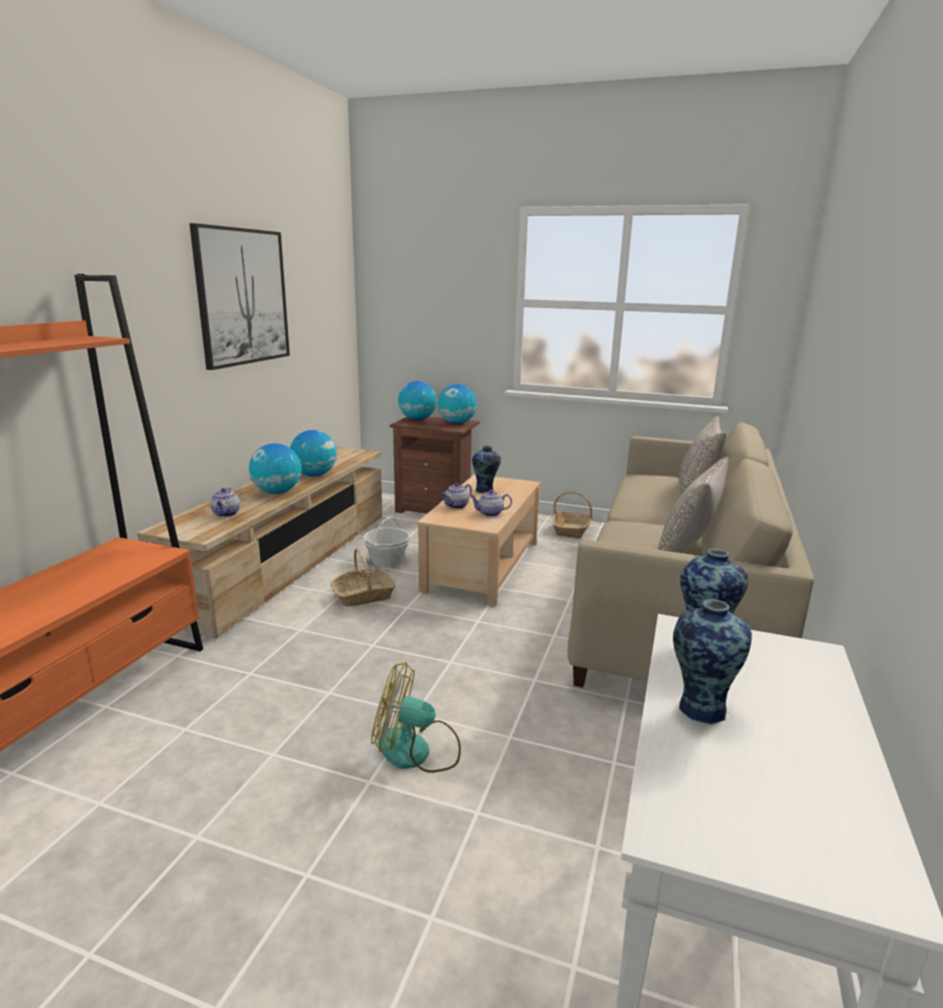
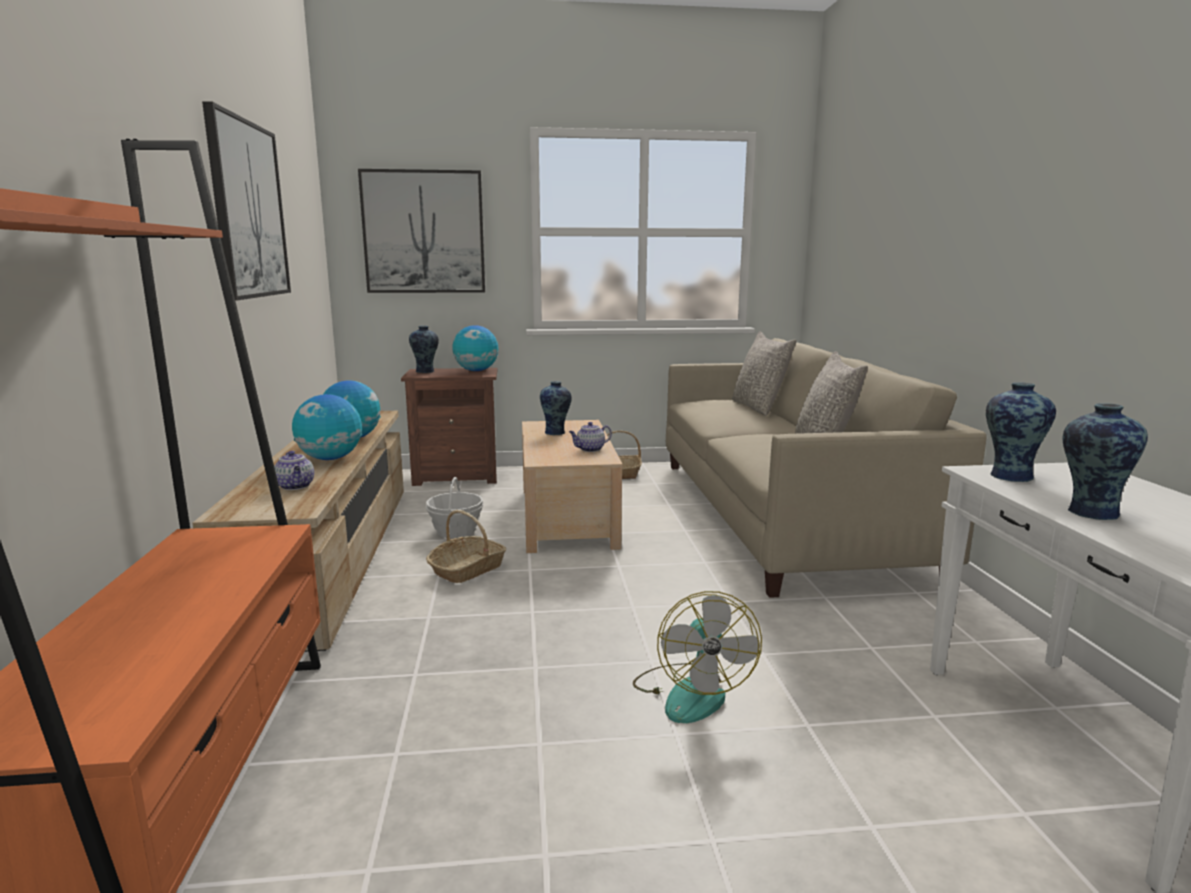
camera: 25 degrees left, 5 degrees down
fan [371,662,461,773] -> fan turned 75 degrees counterclockwise [633,591,762,723]
globe [398,381,437,420] -> vase [409,326,439,373]
teapot [442,483,472,509] -> none
none -> picture [358,169,485,293]

